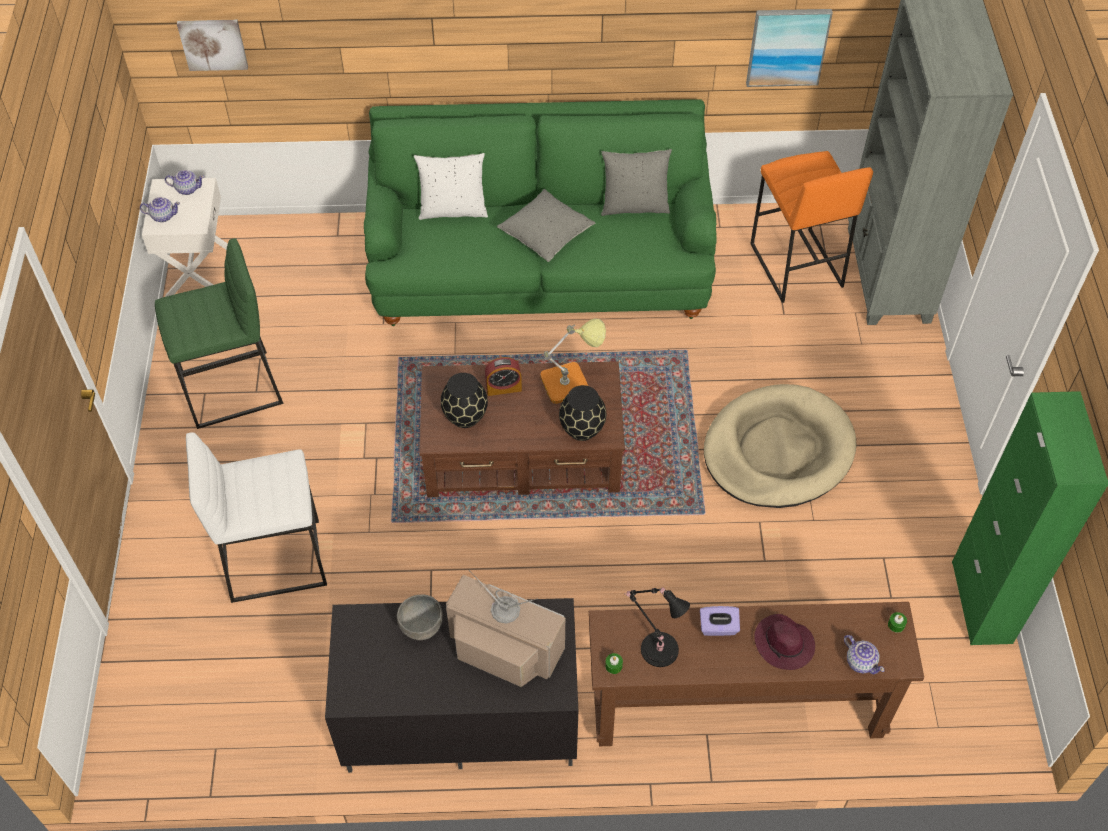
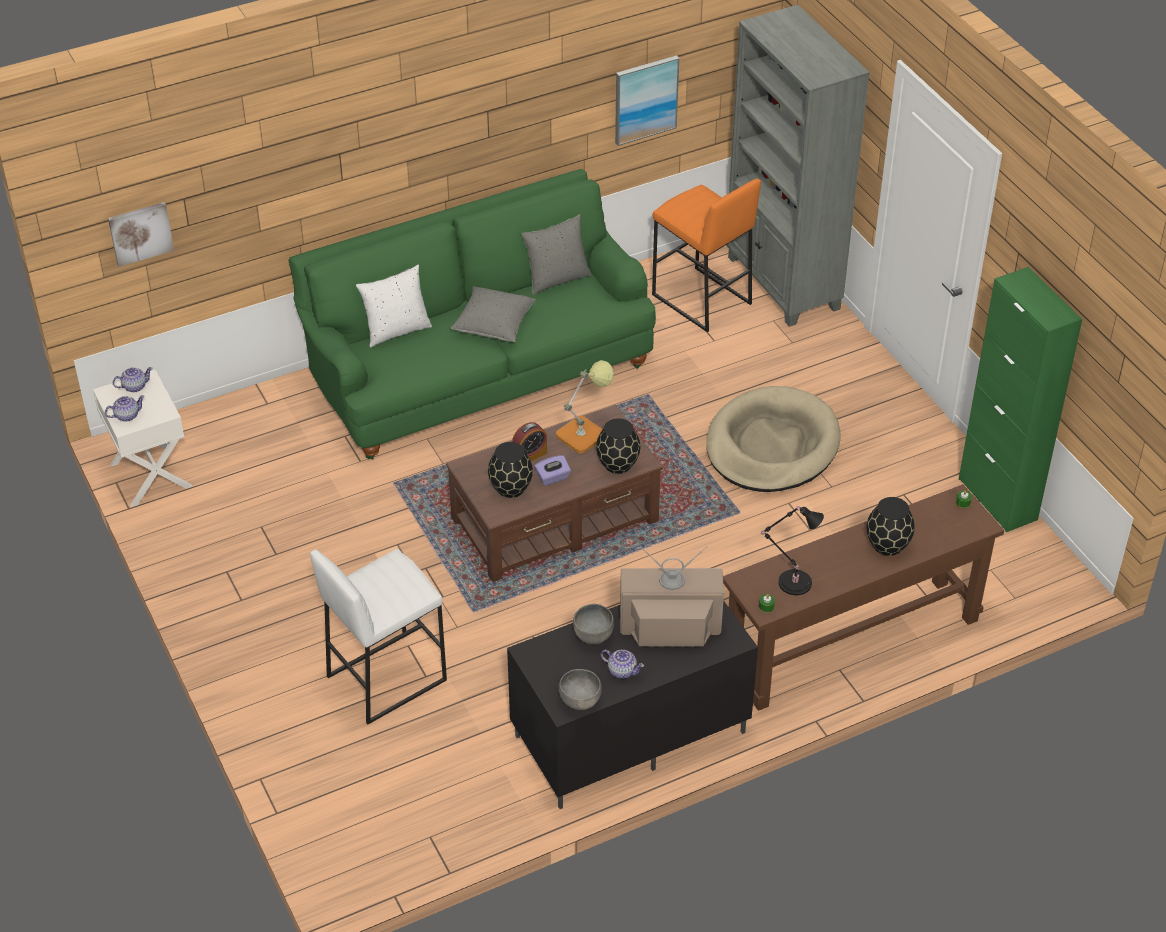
camera: 25 degrees left, 10 degrees down
green stool [155,238,284,429] -> none
purple tissue box [700,606,740,636] -> purple tissue box moved to [535,455,571,486]
purple hat [754,614,815,670] -> black vase [867,497,915,556]
teapot [844,635,885,674] -> teapot moved to [601,650,644,679]
none -> grey bowl [558,669,602,710]

